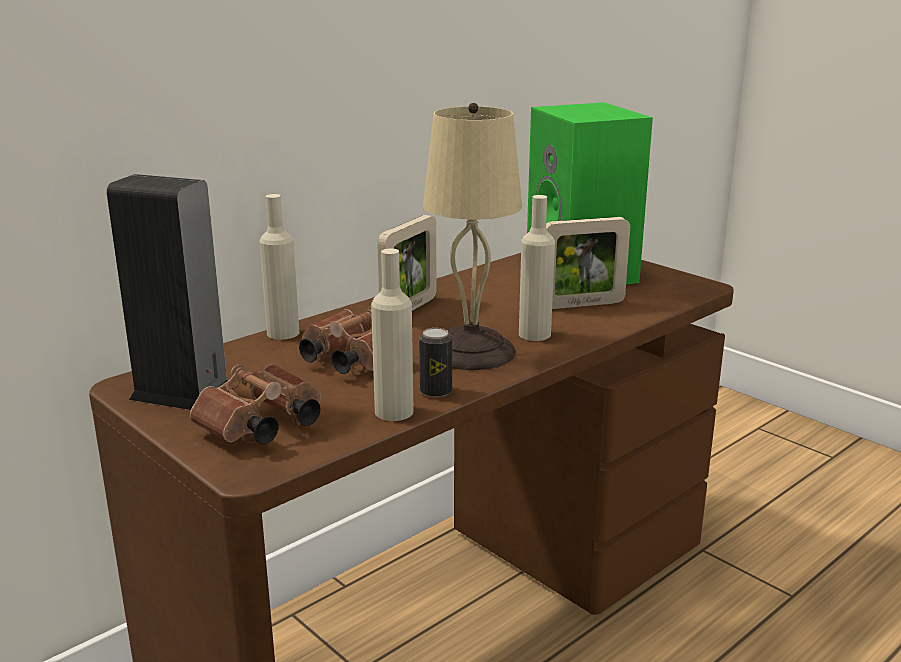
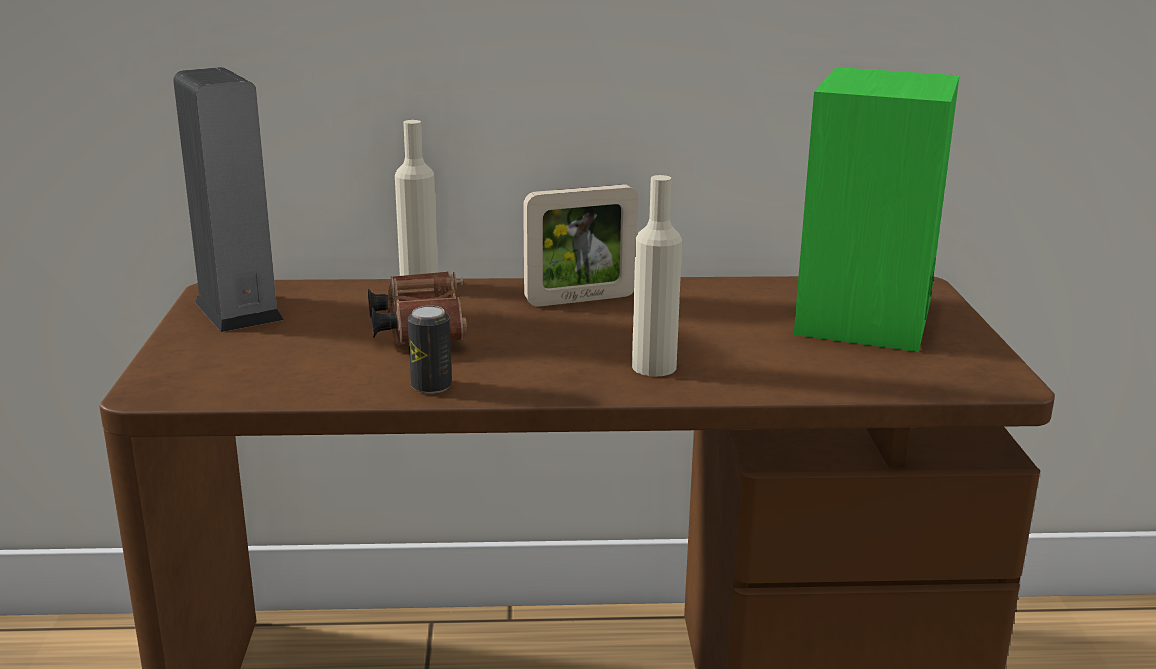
camera: 40 degrees right, 0 degrees up
brown binoculars [190,364,321,444] -> none
beige bottle [371,249,414,421] -> none
beige table lamp [423,103,522,370] -> none
picture frame [546,217,630,309] -> none

